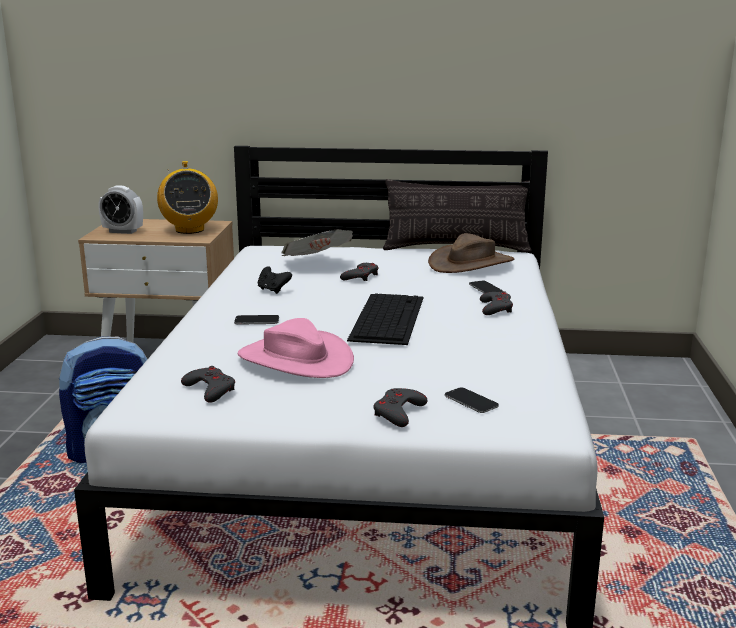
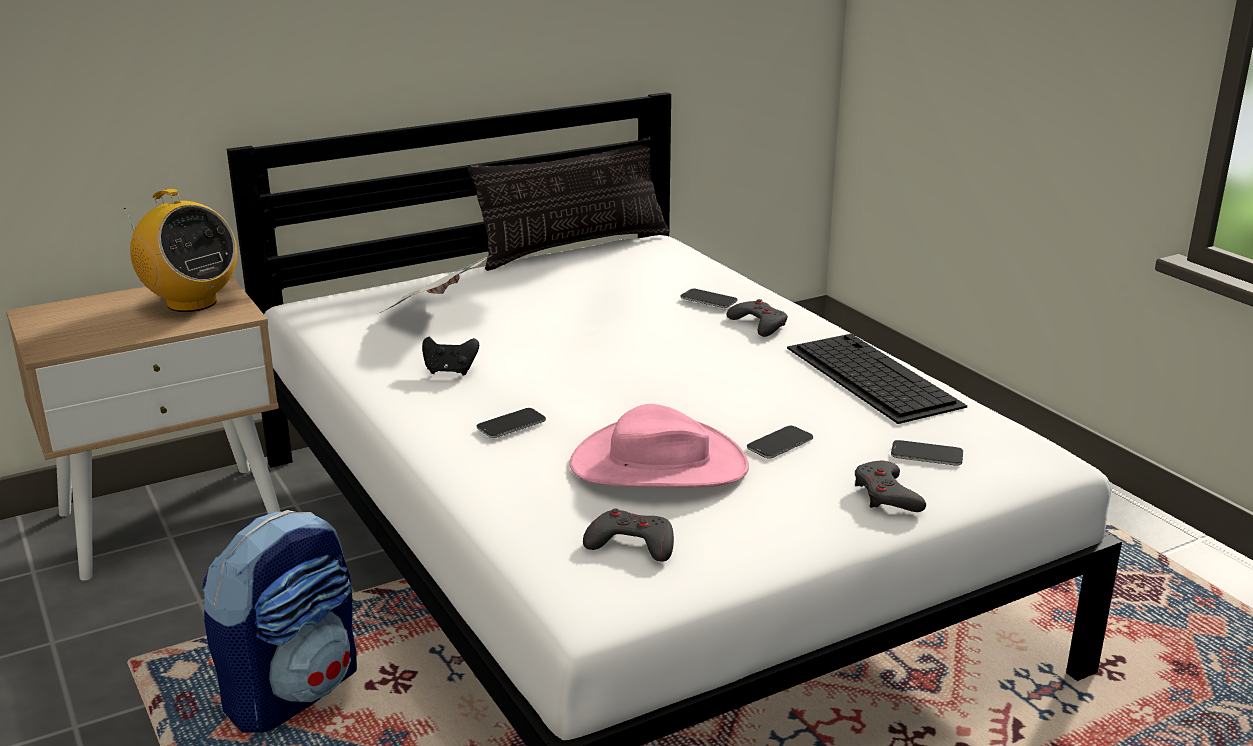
camera: 35 degrees left, 5 degrees up
alarm clock [98,186,143,234] -> none
grey game controller [340,263,378,281] -> none
keyboard [347,294,423,345] -> keyboard moved to [787,334,967,424]
brown hat [428,233,514,273] -> none
none -> phone [747,426,813,459]

